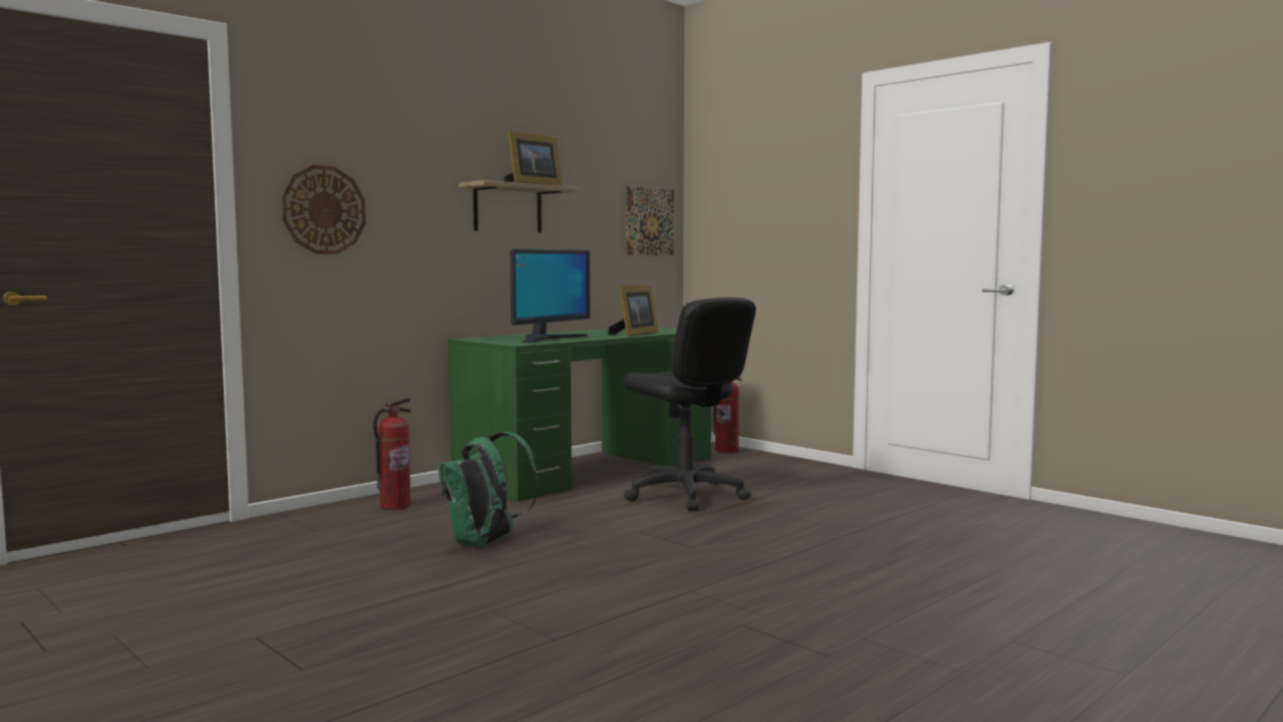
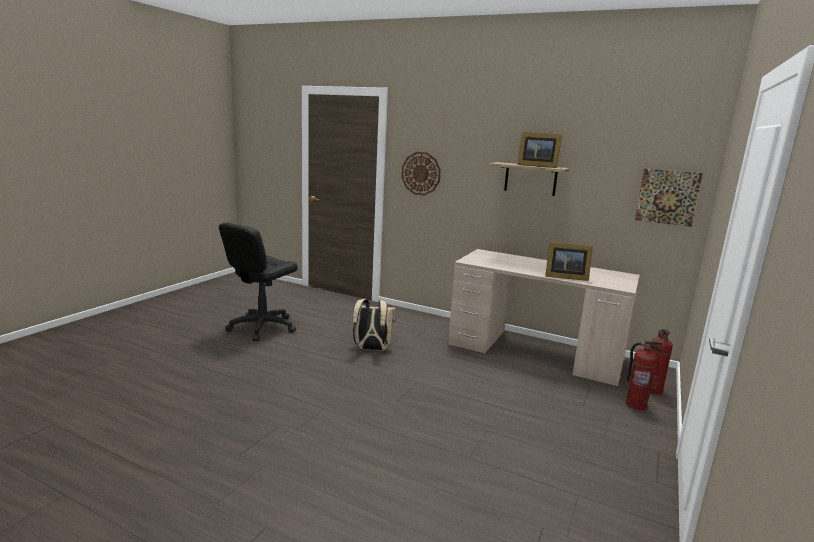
camera: 70 degrees right, 10 degrees up
fire extinguisher [373,398,411,510] -> fire extinguisher moved to [625,340,663,410]
green backpack [438,432,538,547] -> beige backpack [353,299,396,351]
green desk [448,327,711,501] -> beige desk [448,249,640,386]
monitor [510,249,590,343] -> none
black office chair [623,297,756,511] -> black office chair moved to [219,223,298,341]

